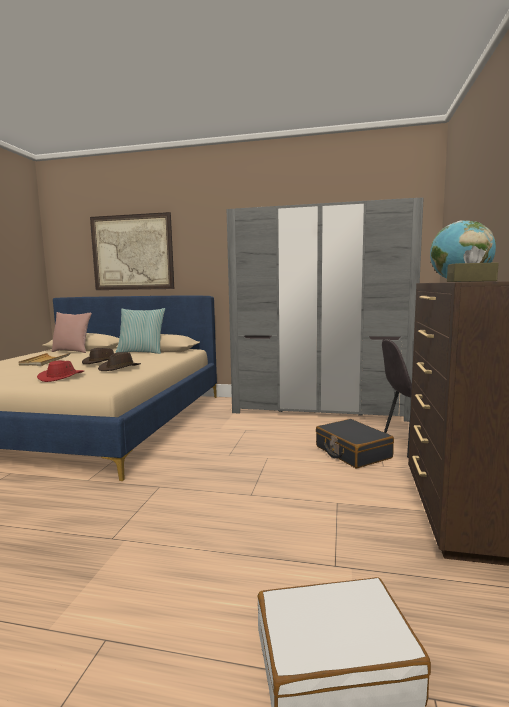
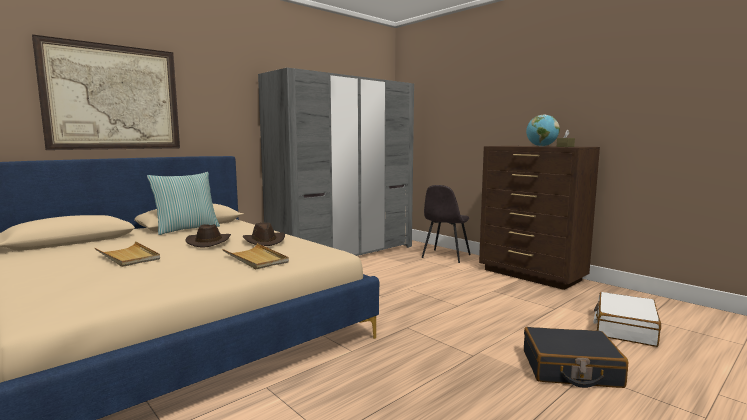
camera: 55 degrees left, 0 degrees up
red hat [37,361,84,382] -> beige tray [222,243,289,269]
pink pillow [51,312,92,353] -> none
black suitcase [316,419,394,468] -> black suitcase moved to [524,327,628,388]

